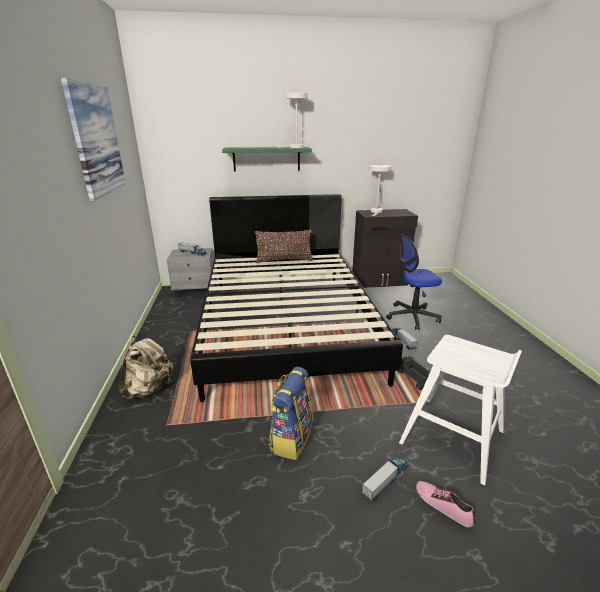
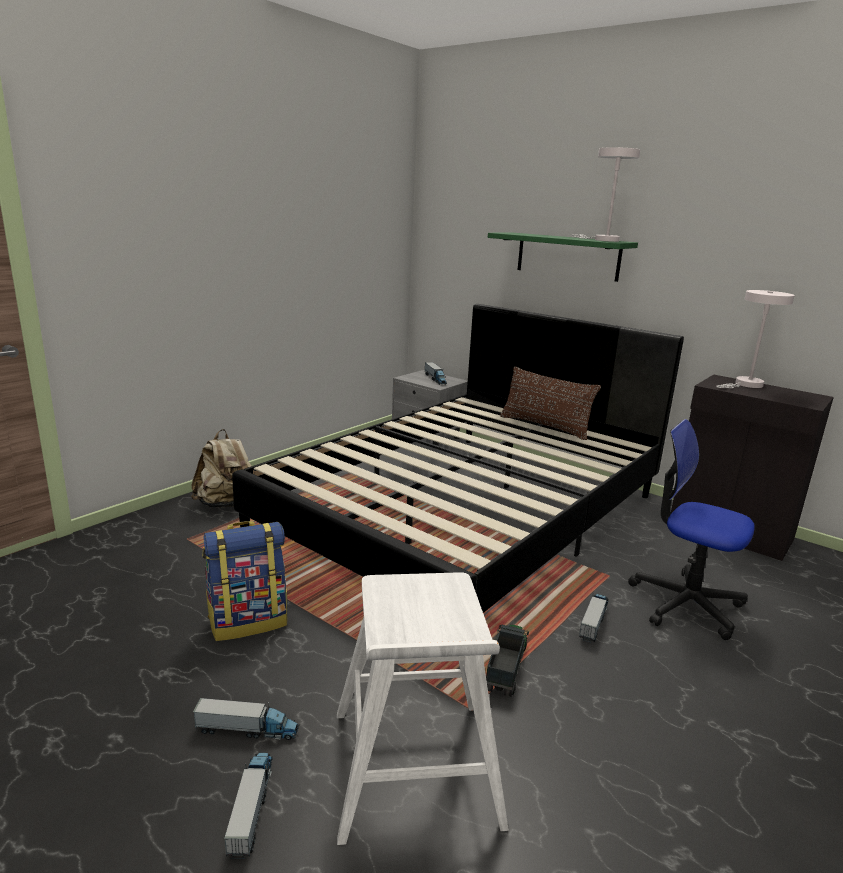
camera: 45 degrees right, 5 degrees down
picture [61,78,126,201] -> none
shoe [416,481,475,527] -> toy truck [224,753,273,859]

